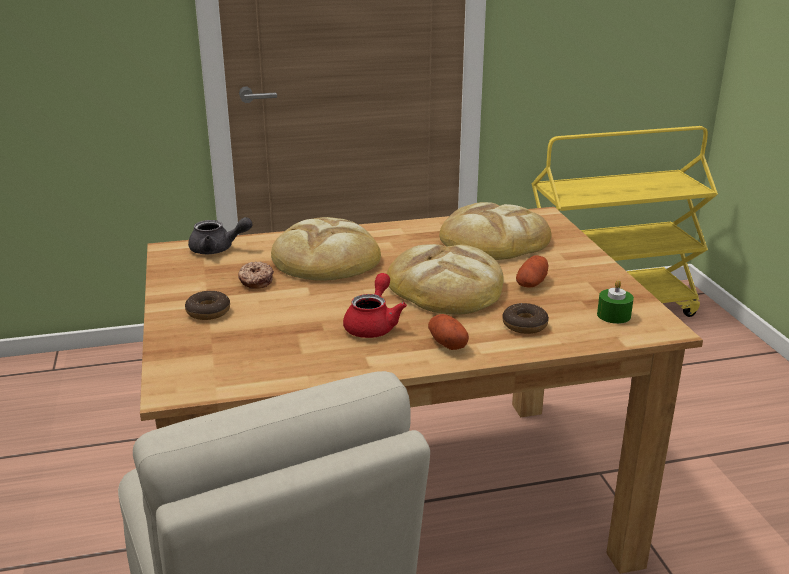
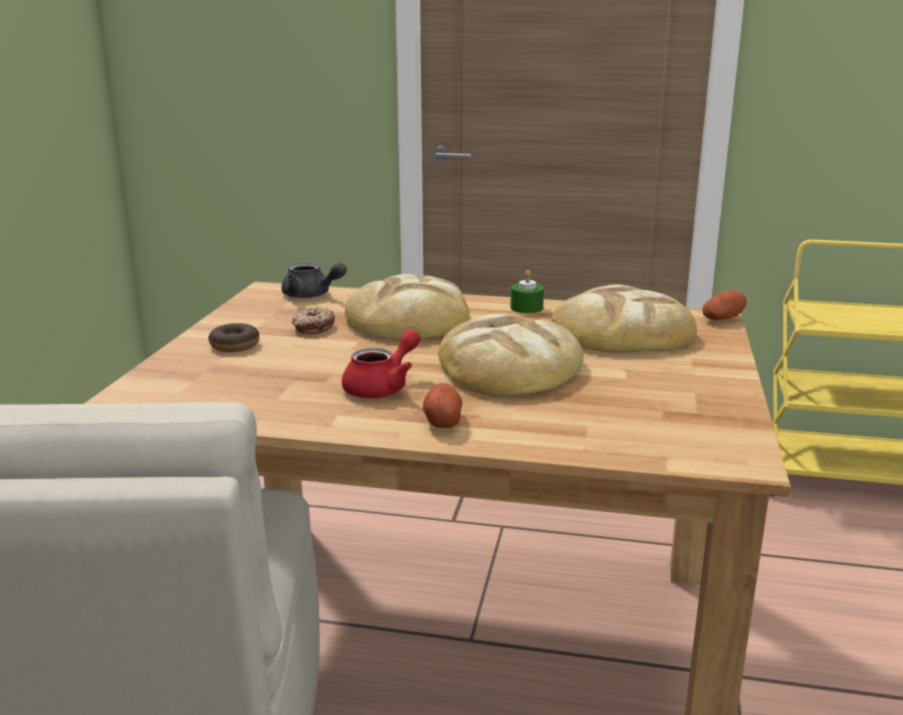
camera: 25 degrees right, 5 degrees down
donut [502,303,549,334] -> none
potato [516,255,548,288] -> potato moved to [702,290,747,320]
green candle [597,280,634,324] -> green candle moved to [510,270,544,313]

